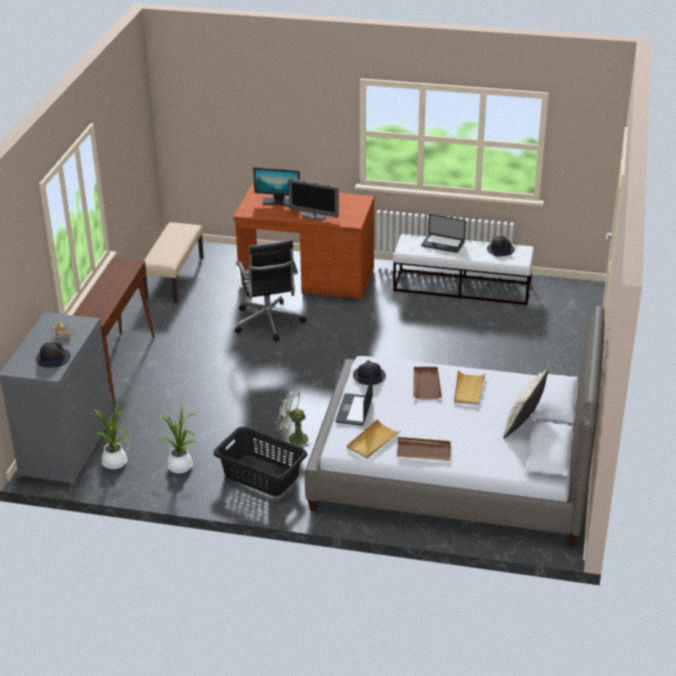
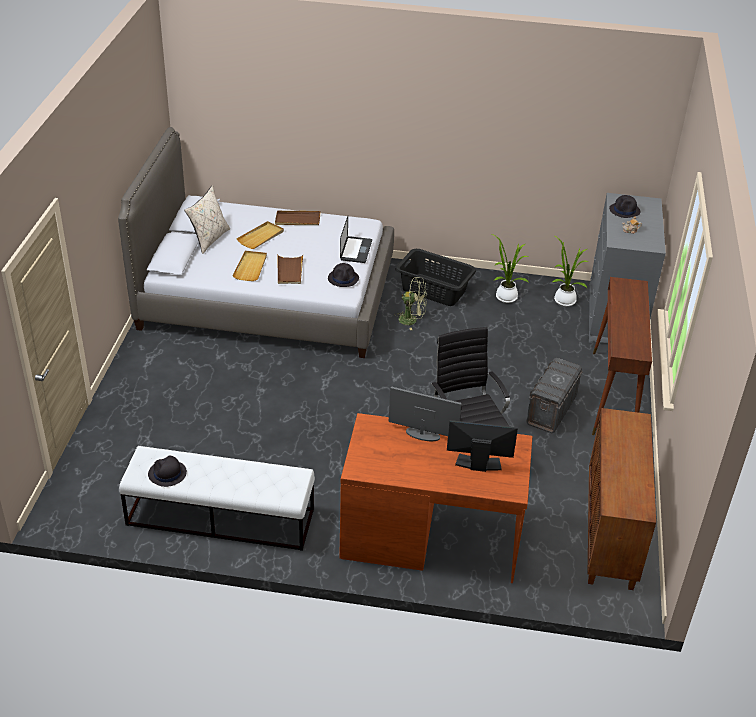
camera: 175 degrees right, 5 degrees up
beige bench [143,222,204,303] -> brown cabinet [588,408,656,590]
beige tray [347,419,400,459] -> beige tray moved to [236,221,284,249]
laptop [421,214,466,253] -> none
none -> grey storage box [526,358,583,433]

